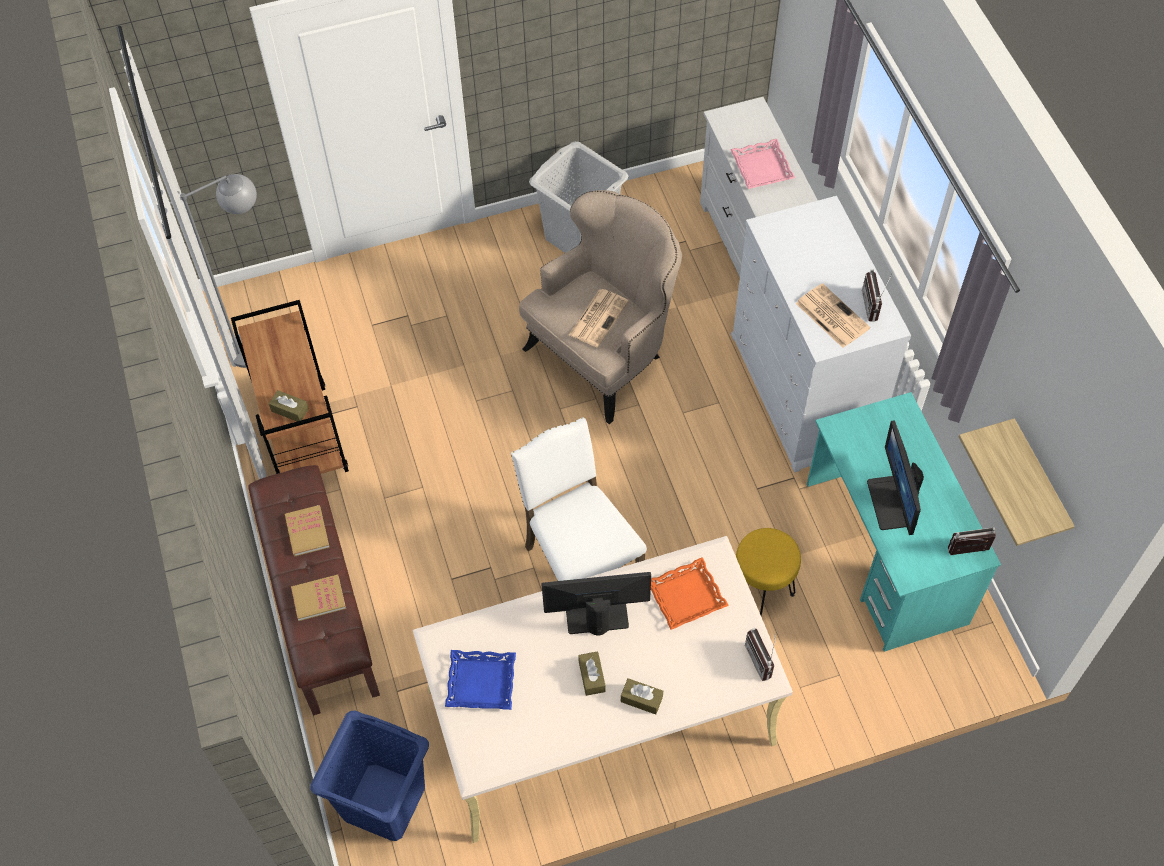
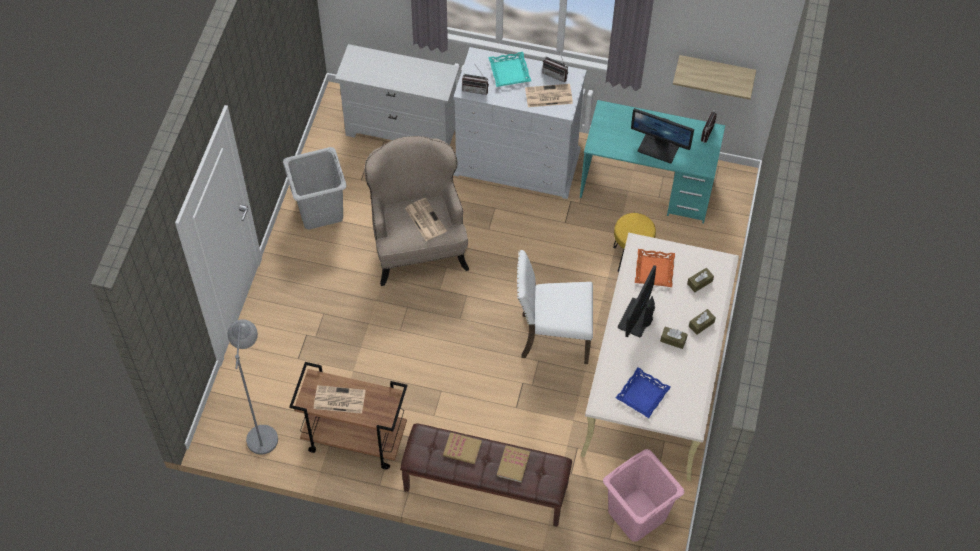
camera: 60 degrees left, 0 degrees up
brown tissue box [269,390,309,421] -> brown tissue box moved to [687,268,714,292]
blue laundry basket [310,711,429,841] -> pink laundry basket [603,449,684,542]
pink tray [730,139,795,189] -> none
radio [745,628,777,681] -> radio moved to [462,65,489,95]
none -> newspaper [314,385,366,414]
none -> turquoise tray [488,52,531,87]

